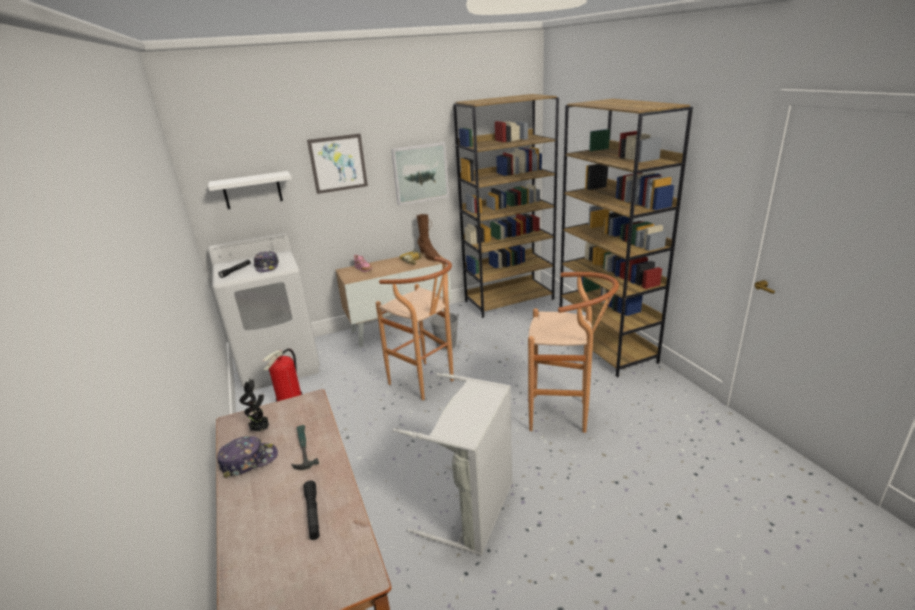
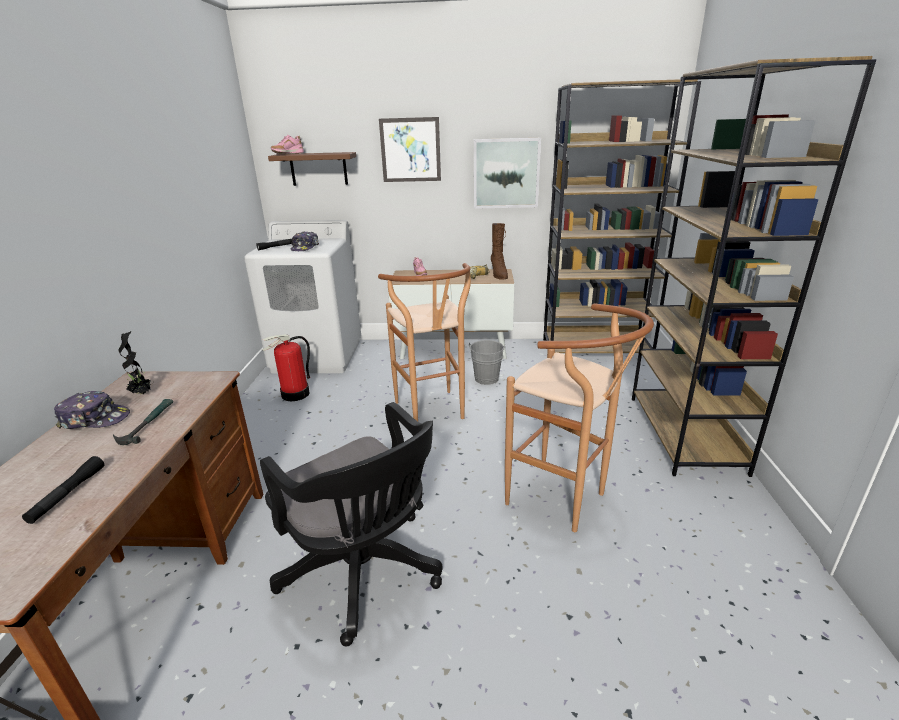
camera: 25 degrees right, 0 degrees up
white shelf [208,171,292,209] -> brown shelf [268,152,356,186]
grey laundry basket [392,373,512,556] -> black office chair [260,402,443,646]
none -> pink shoe [271,135,304,154]

